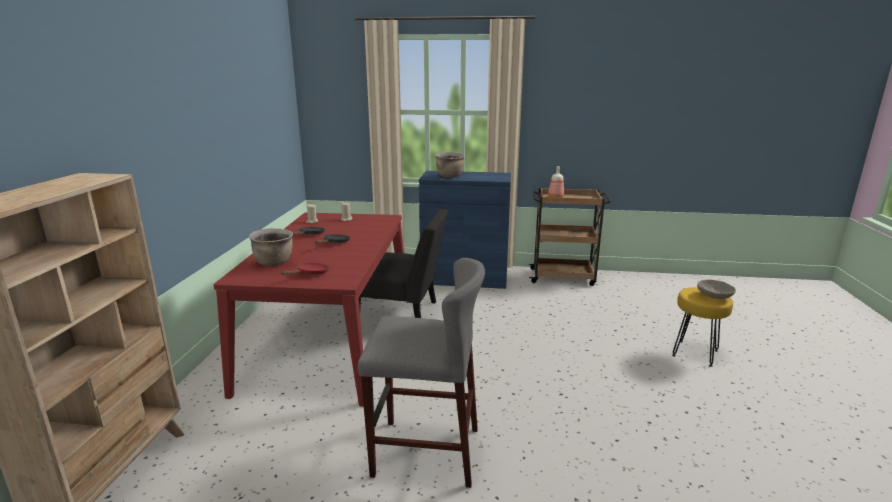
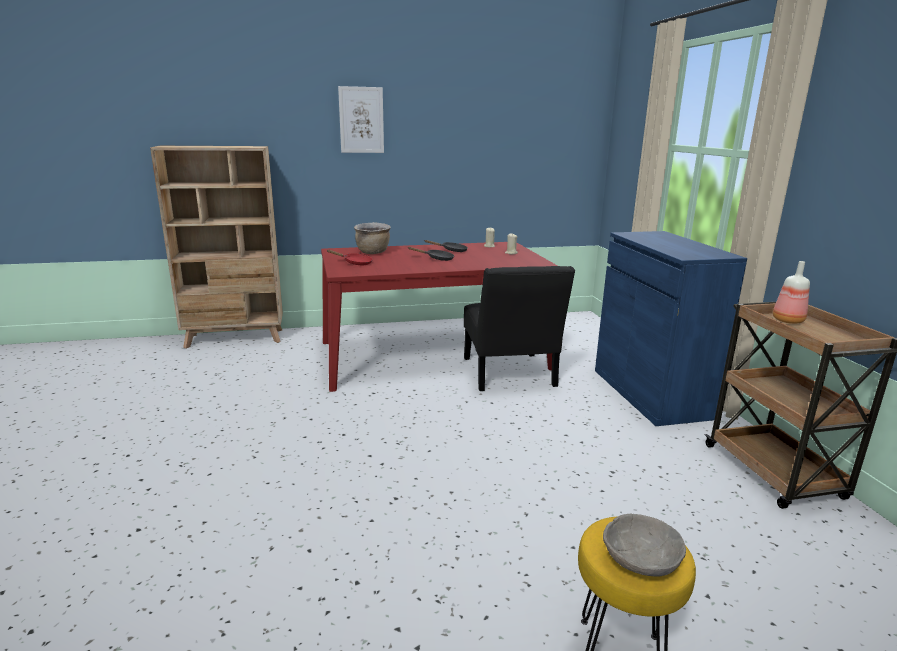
camera: 70 degrees right, 0 degrees up
grey stool [358,258,485,488] -> none
brown cooking pot [435,152,465,178] -> none
none -> picture [338,86,384,153]

